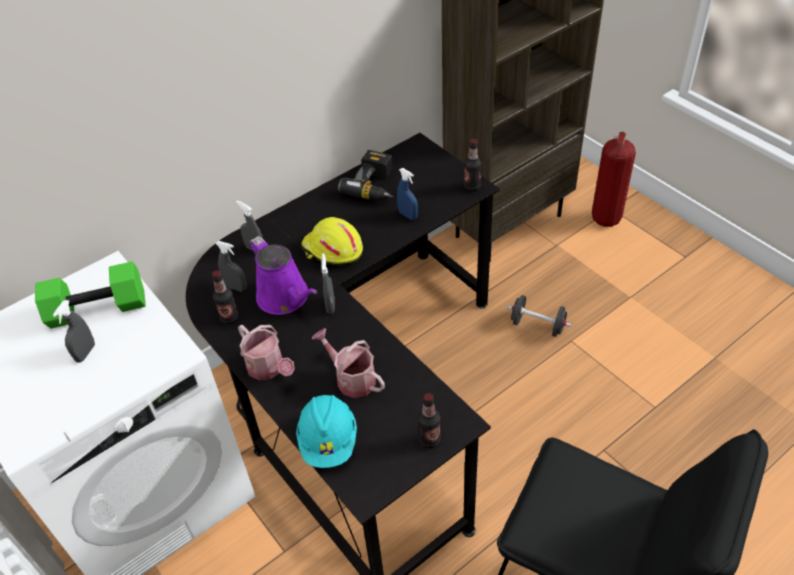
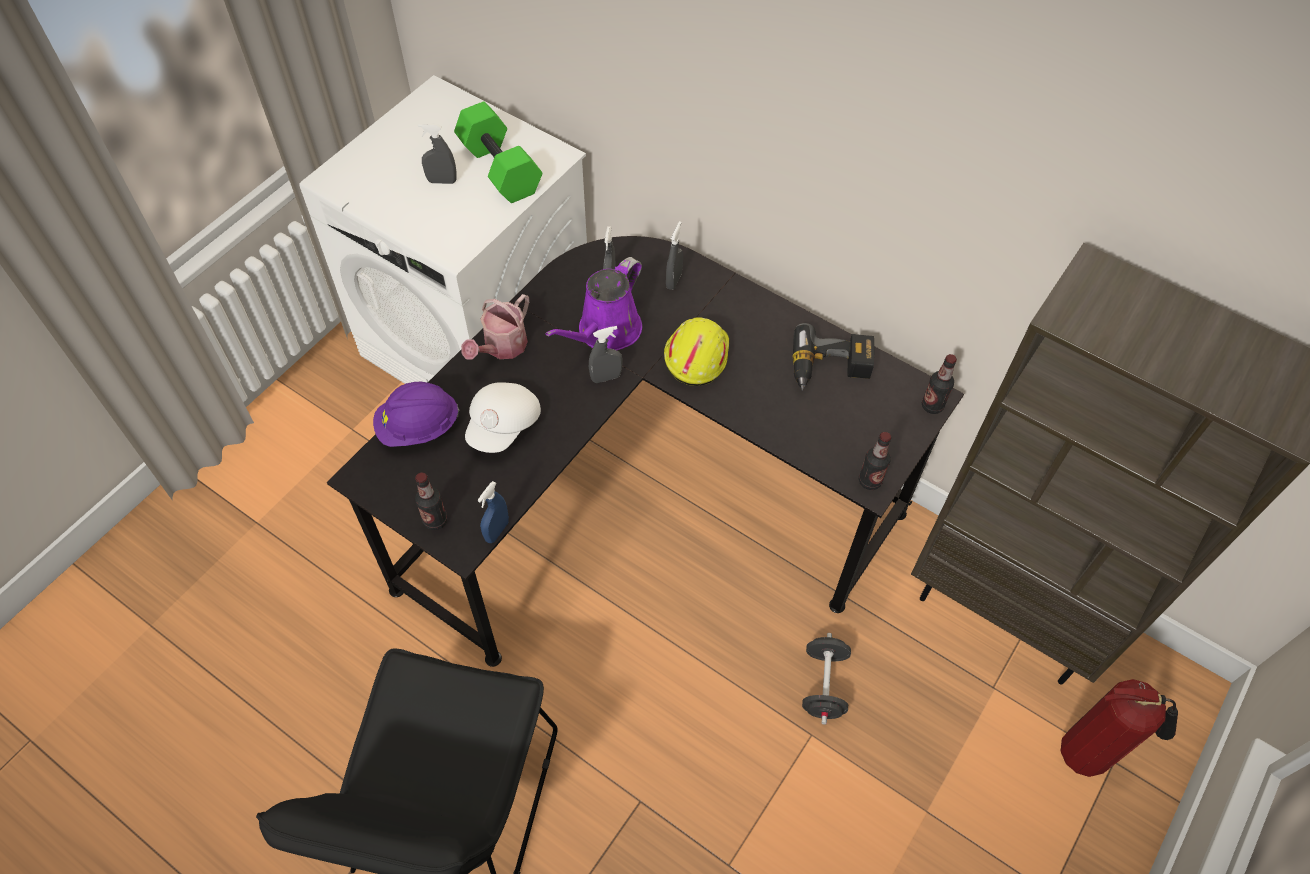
camera: 70 degrees right, 10 degrees up
bottle [212,271,239,325] -> bottle moved to [922,354,957,414]
turquoise hard hat [296,395,357,468] -> purple hard hat [373,382,460,447]
watering can [312,328,385,398] -> white cap [465,382,541,453]
blue spray bottle [397,168,418,220] -> blue spray bottle moved to [478,481,509,543]

